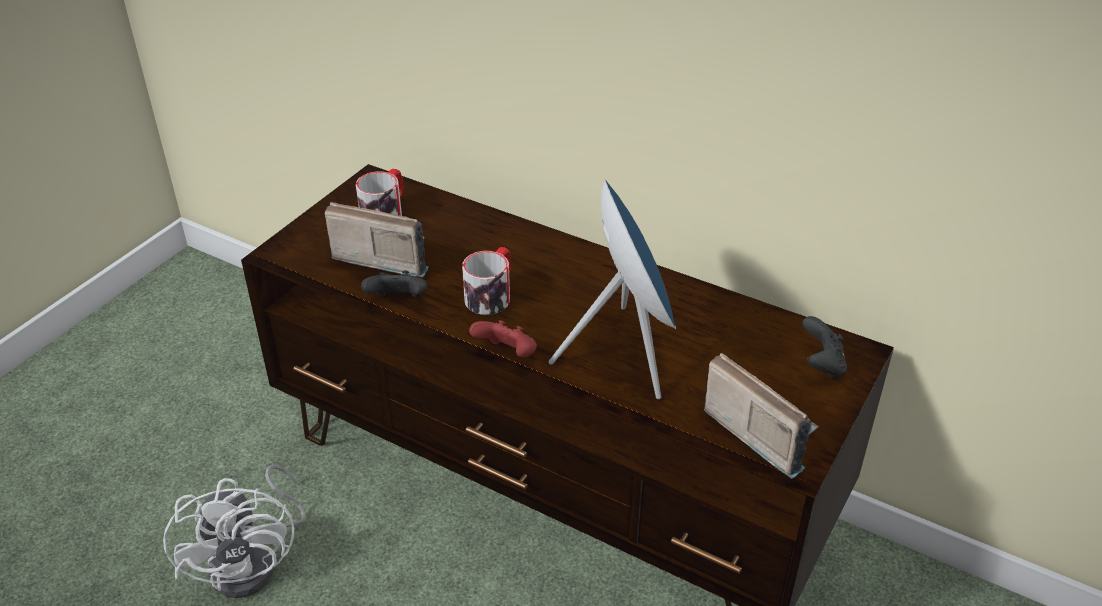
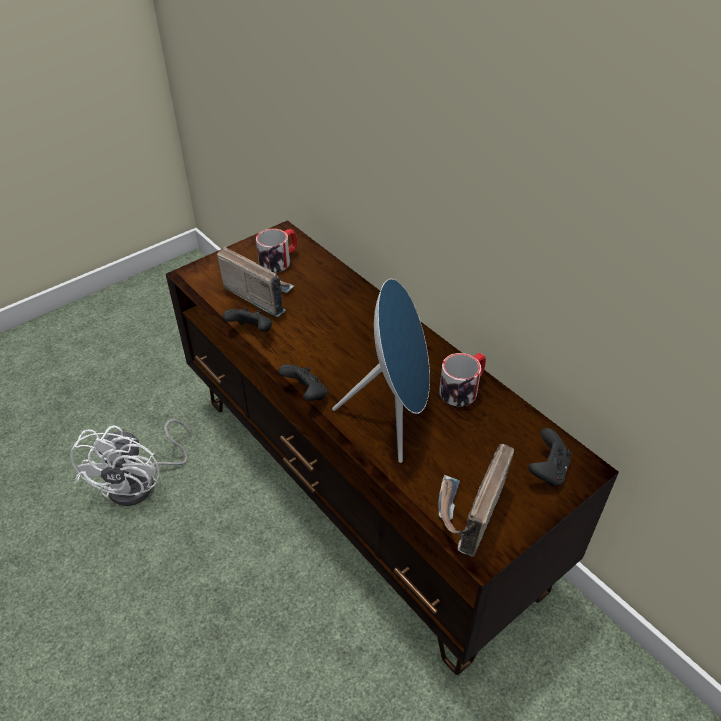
camera: 20 degrees right, 5 degrees up
mug [462,247,511,315] -> mug moved to [439,353,486,407]
red game controller [469,320,537,357] -> black game controller [278,364,328,401]
radio [704,353,819,479] -> radio turned 135 degrees counterclockwise [438,444,514,556]

